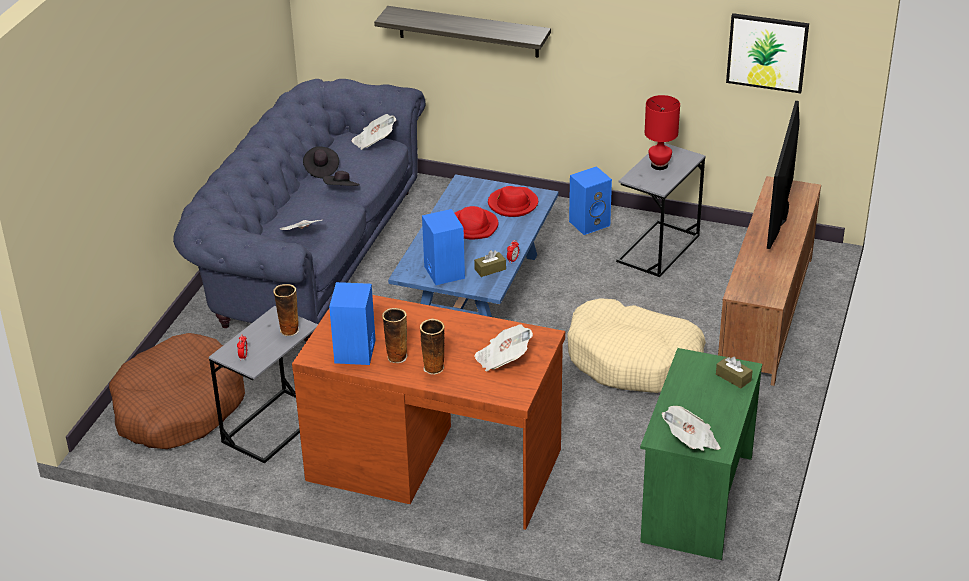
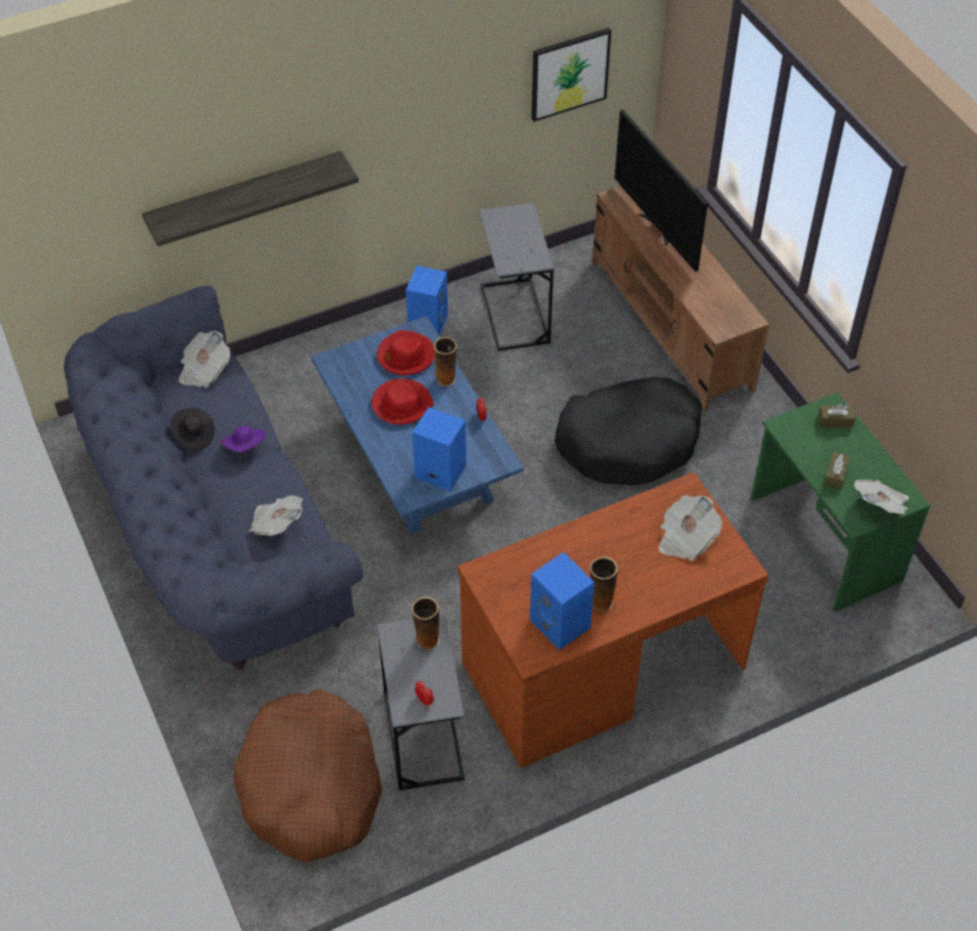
camera: 45 degrees left, 15 degrees up
black hat [323,171,360,186] -> purple hat [221,425,266,452]
vase [420,319,445,374] -> vase moved to [433,337,457,386]
brown tissue box [474,250,506,277] -> brown tissue box moved to [824,452,850,490]
beige dog bed [567,298,706,393] -> black dog bed [555,377,702,485]
red table lamp [645,95,680,170] -> none

